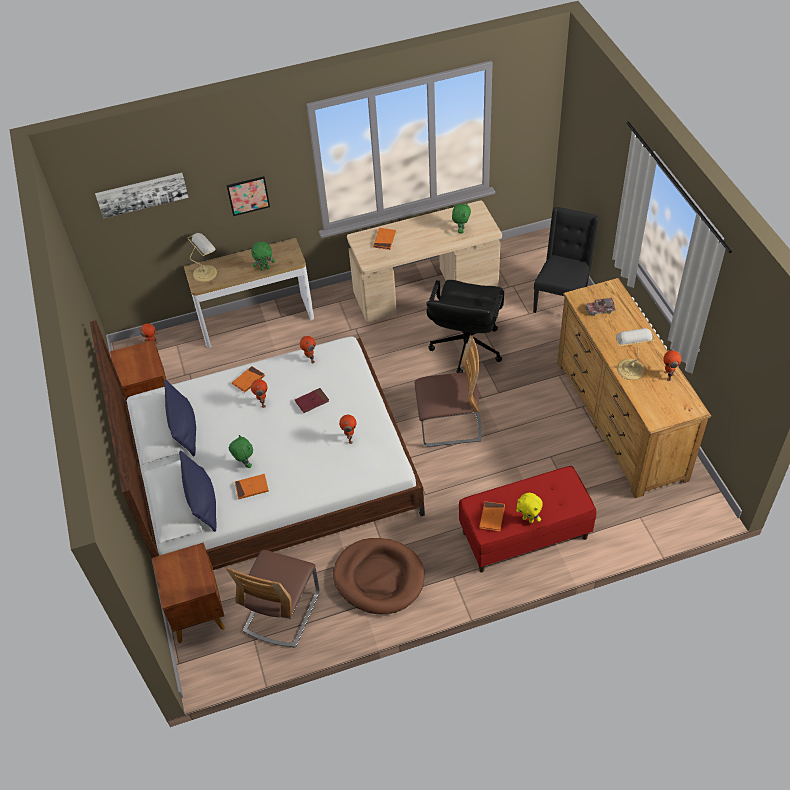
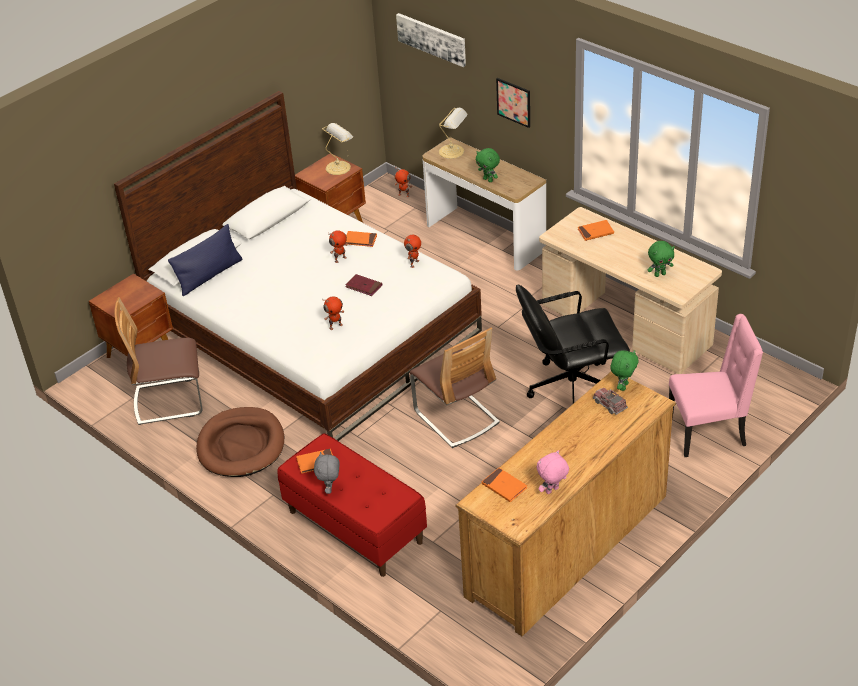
camera: 60 degrees right, 10 degrees down
blue pillow [164,379,196,457] -> none
green plush toy [229,435,253,468] -> green plush toy moved to [610,350,639,391]
orange book [235,474,269,499] -> orange book moved to [482,468,527,502]
yellow plush toy [516,493,543,523] -> grey plush toy [314,452,339,494]
black chair [533,207,599,313] -> pink chair [669,314,763,457]
table lamp [616,328,656,380] -> table lamp moved to [322,123,353,175]
toy robot [663,345,681,381] -> pink plush toy [537,450,569,494]

